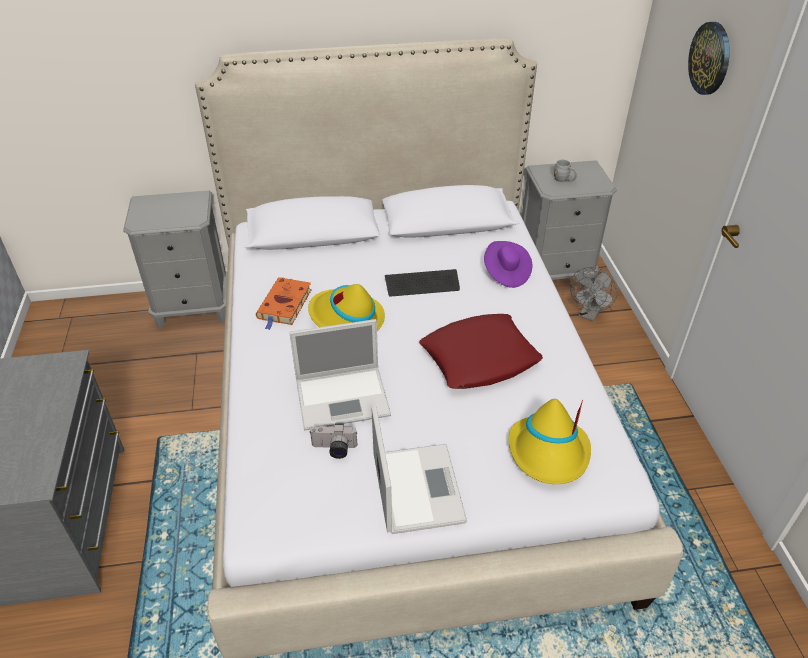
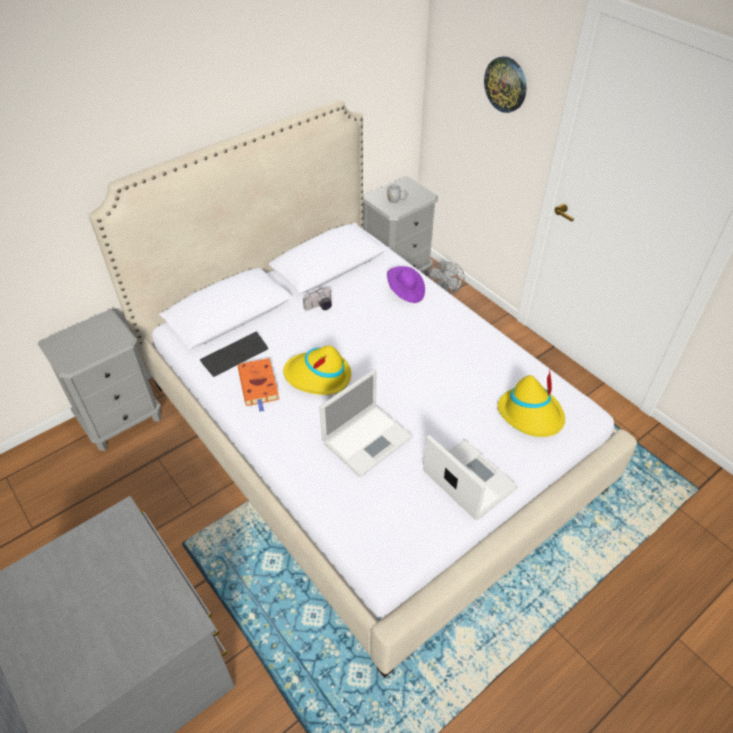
camera: 30 degrees left, 5 degrees up
camera [310,424,357,459] -> camera moved to [303,288,332,311]
keyboard [385,269,460,297] -> keyboard moved to [200,332,268,377]
red pillow [419,314,543,389] -> none

